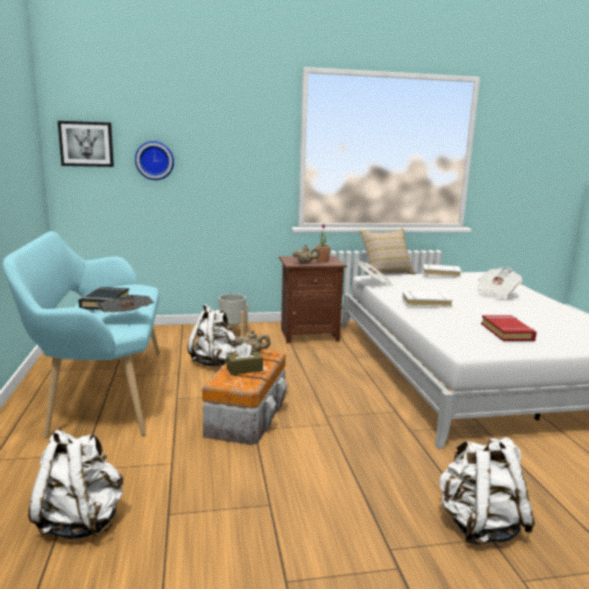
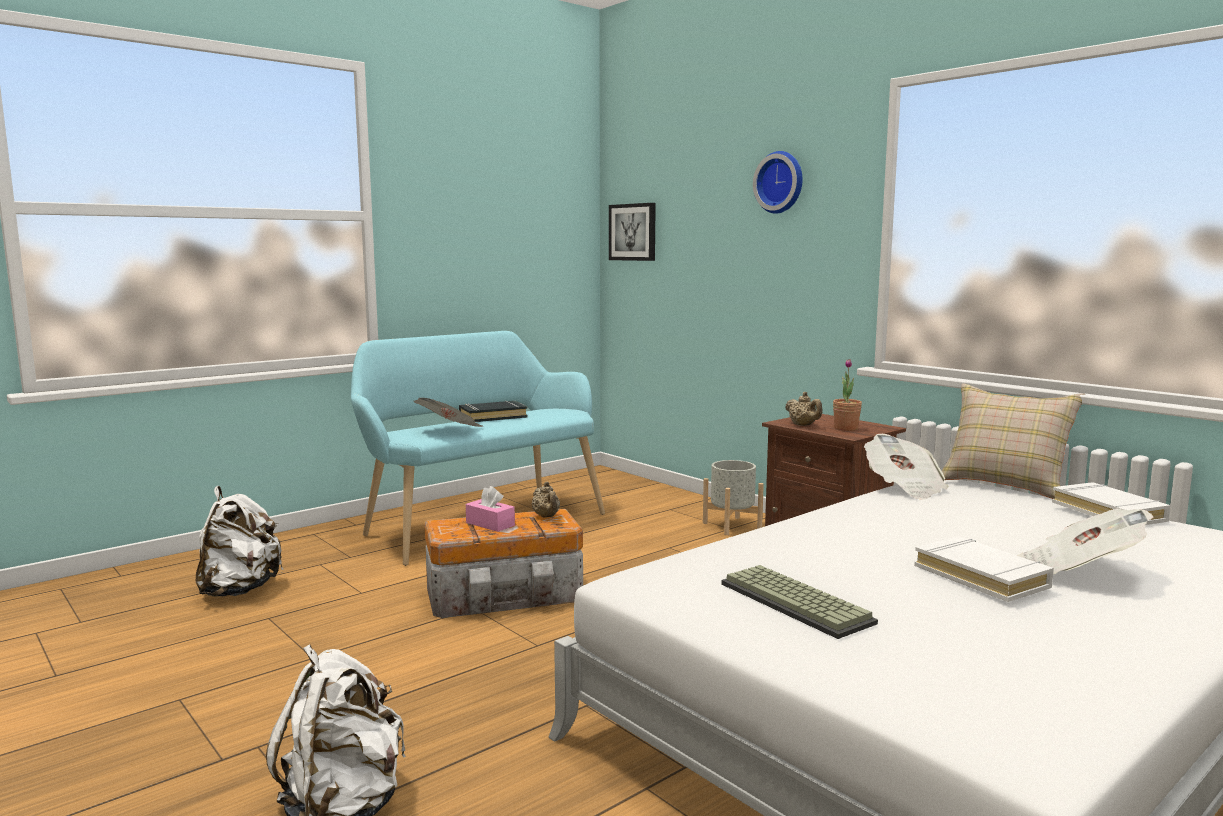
camera: 60 degrees right, 5 degrees down
wall clock [135,141,174,180] -> wall clock moved to [753,151,802,214]
white backpack [187,304,237,366] -> none
brown tissue box [226,343,263,375] -> pink tissue box [466,486,515,532]
white book [402,291,453,308] -> white book moved to [914,536,1054,602]
red book [481,315,537,341] -> keyboard [721,565,878,639]

